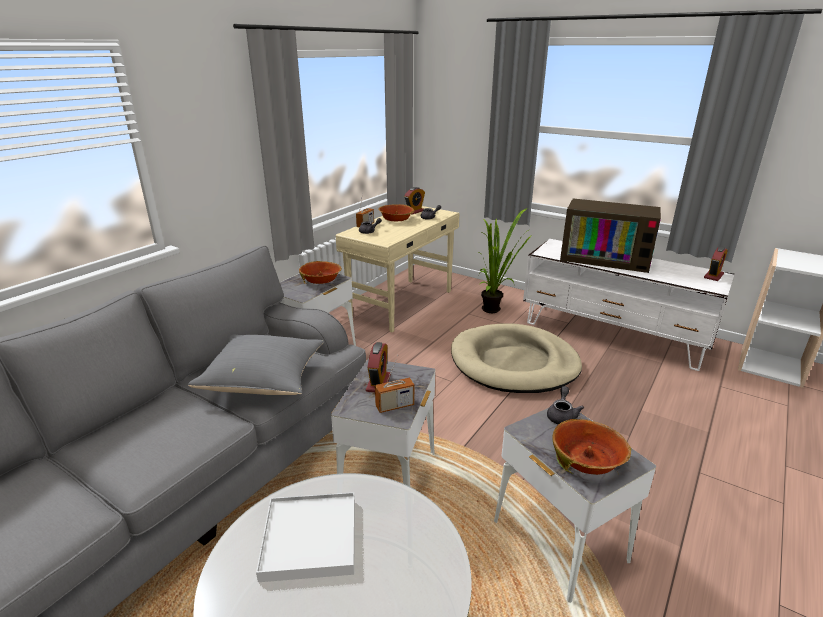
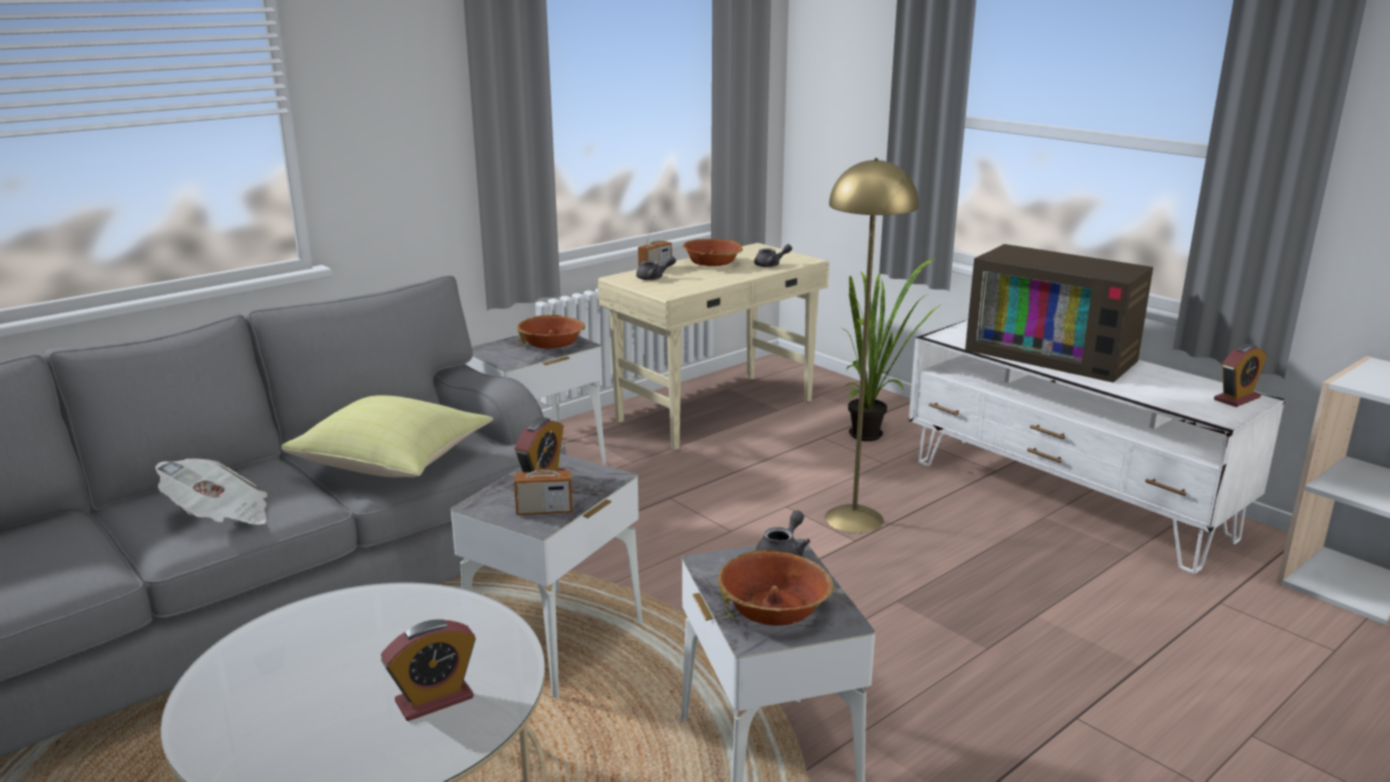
camera: 15 degrees right, 5 degrees down
grey pillow [188,335,324,395] -> yellow pillow [281,395,493,478]
white tray [256,492,355,582] -> none
alarm clock [404,187,425,214] -> alarm clock moved to [381,619,476,721]
beige dog bed [451,324,582,393] -> yellow floor lamp [825,158,919,533]
none -> newspaper [155,459,268,525]

